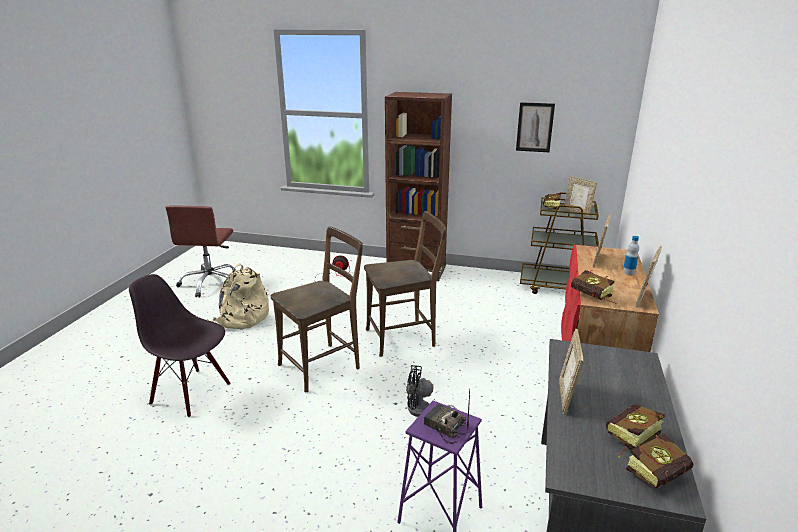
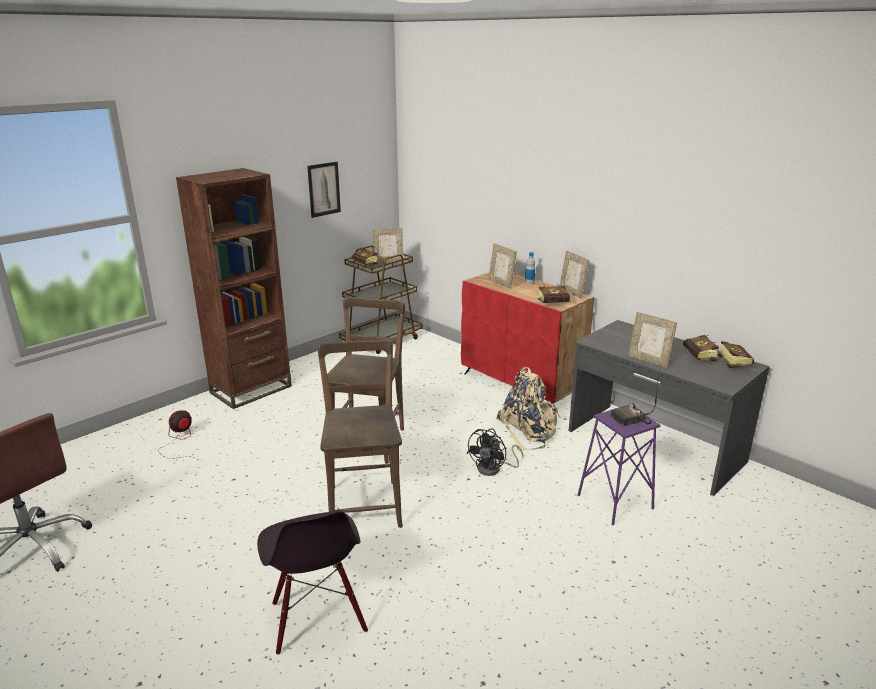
camera: 60 degrees left, 0 degrees up
black chair [129,274,231,418] -> black chair turned 75 degrees counterclockwise [257,510,368,655]
beige backpack [206,263,269,330] -> beige backpack moved to [496,367,561,451]

